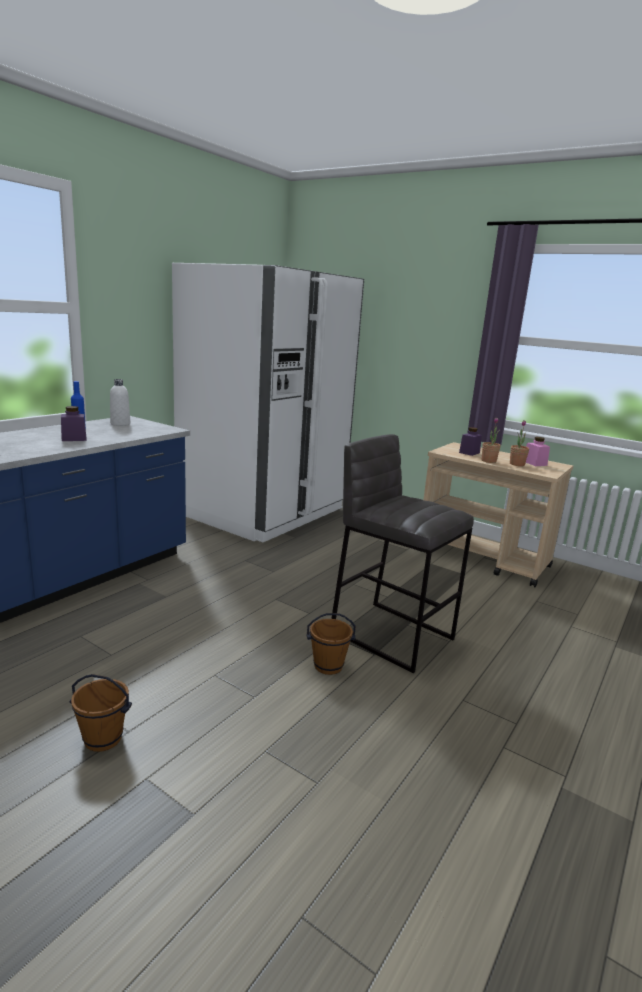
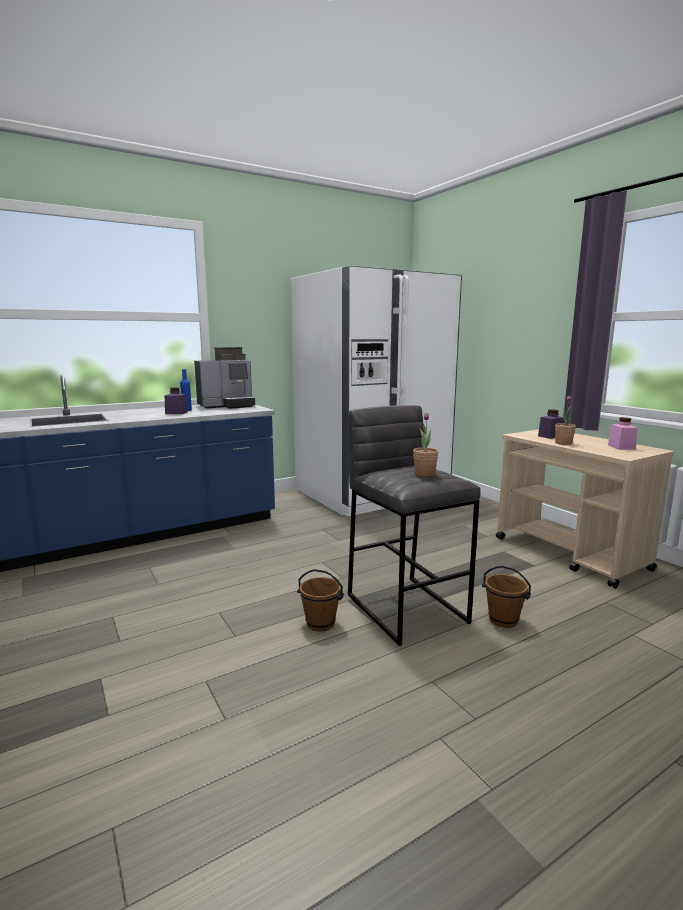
camera: 25 degrees right, 5 degrees down
brown bucket [70,674,132,752] -> brown bucket moved to [482,566,531,628]
white bottle [110,379,130,426] -> coffee machine [194,347,255,409]
potted plant [510,420,529,466] -> potted plant moved to [413,413,438,477]

